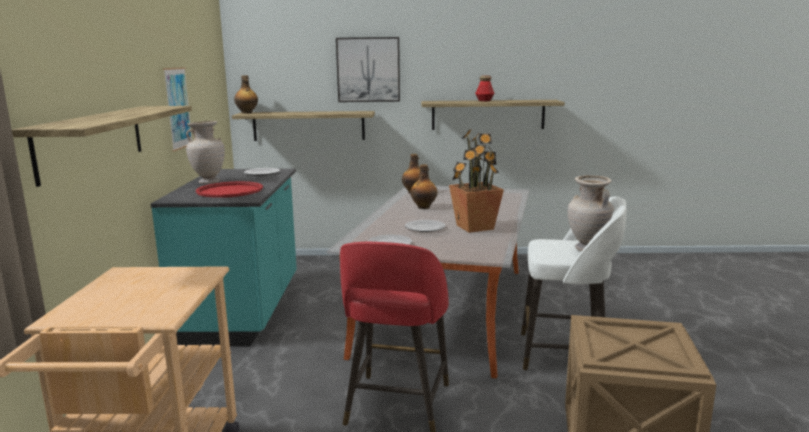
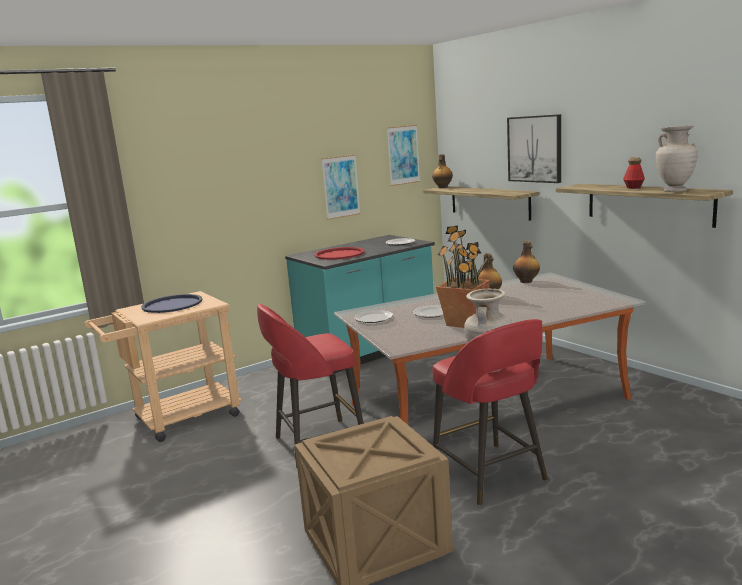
camera: 55 degrees right, 0 degrees up
shelf [12,106,192,187] -> none
beige vase [186,121,225,184] -> beige vase moved to [655,125,698,192]
white stool [521,196,626,370] -> red stool [433,319,548,506]
none -> blue tray [141,294,202,313]
none -> picture [387,125,420,186]

